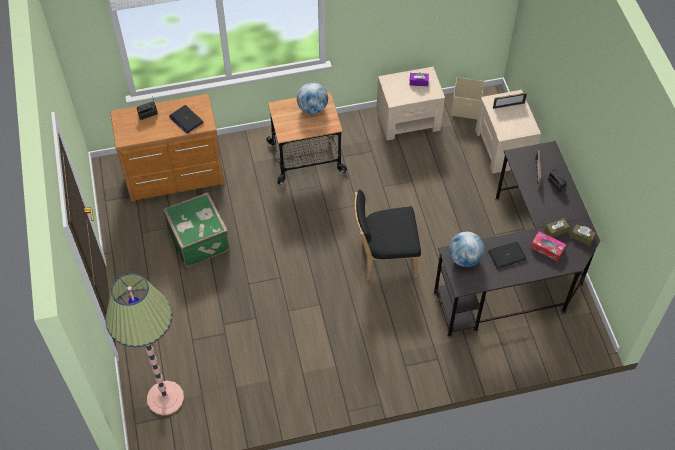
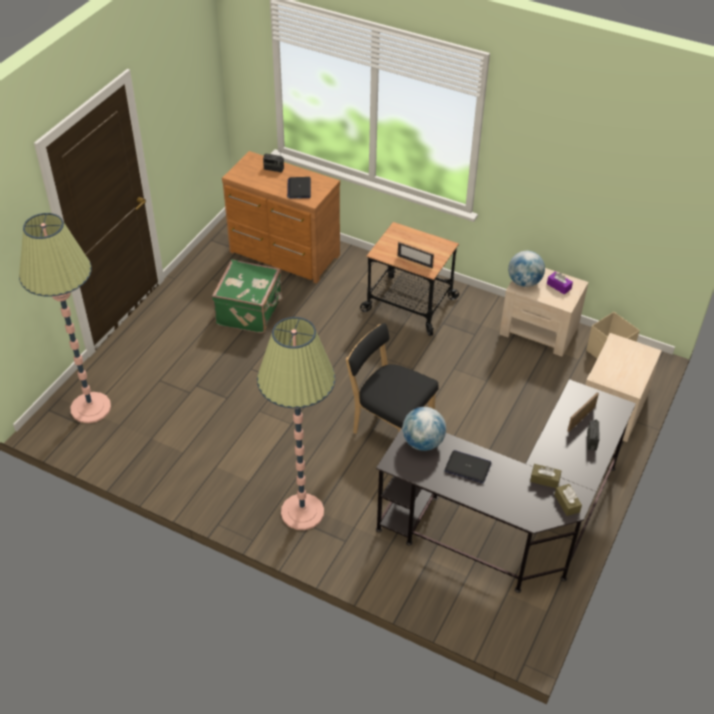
camera: 40 degrees right, 10 degrees down
globe [297,82,328,114] -> globe moved to [508,251,545,287]
picture frame [493,93,527,109] -> picture frame moved to [397,242,434,268]
tissue box [530,231,567,261] -> none
none -> floor lamp [257,317,335,530]

